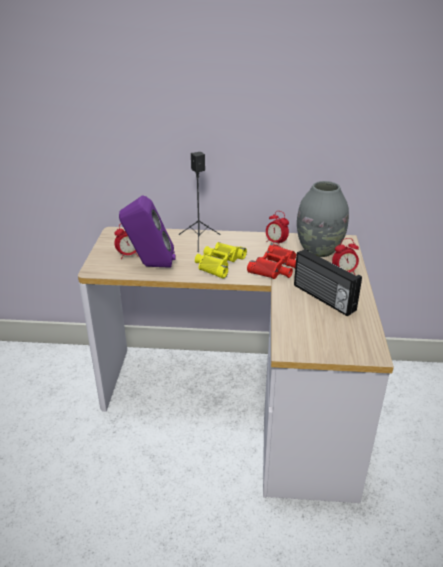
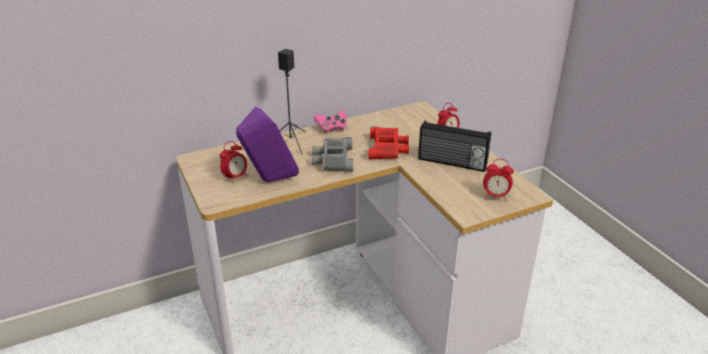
camera: 30 degrees left, 0 degrees up
yellow binoculars [195,242,247,278] -> grey binoculars [312,137,353,172]
alarm clock [266,211,289,244] -> alarm clock moved to [483,159,514,201]
grey vase [297,181,349,257] -> none
none -> pink game controller [314,110,347,133]

